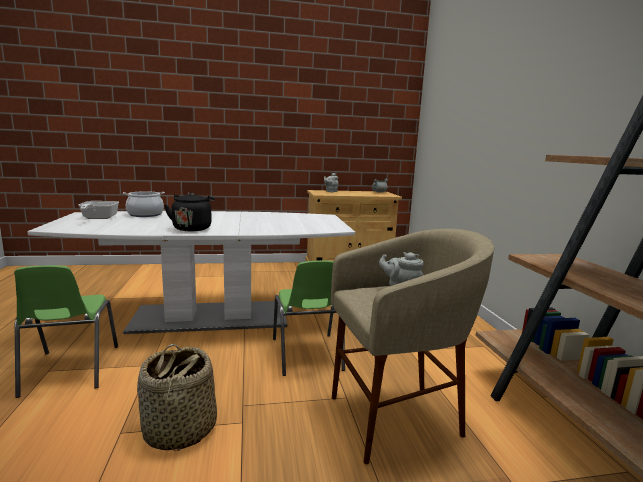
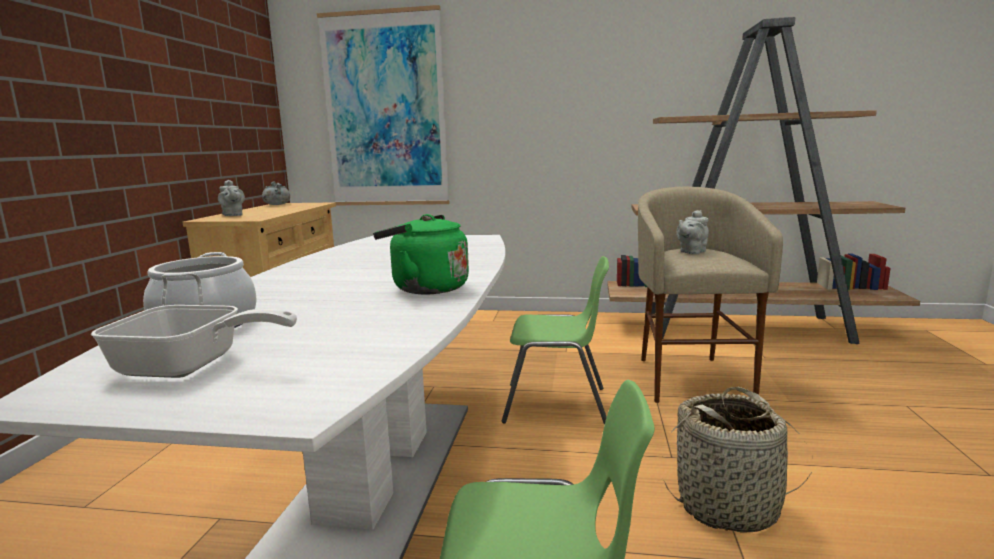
camera: 70 degrees left, 0 degrees up
black kettle [164,192,215,231] -> green kettle [373,214,469,294]
none -> picture [317,5,450,205]

